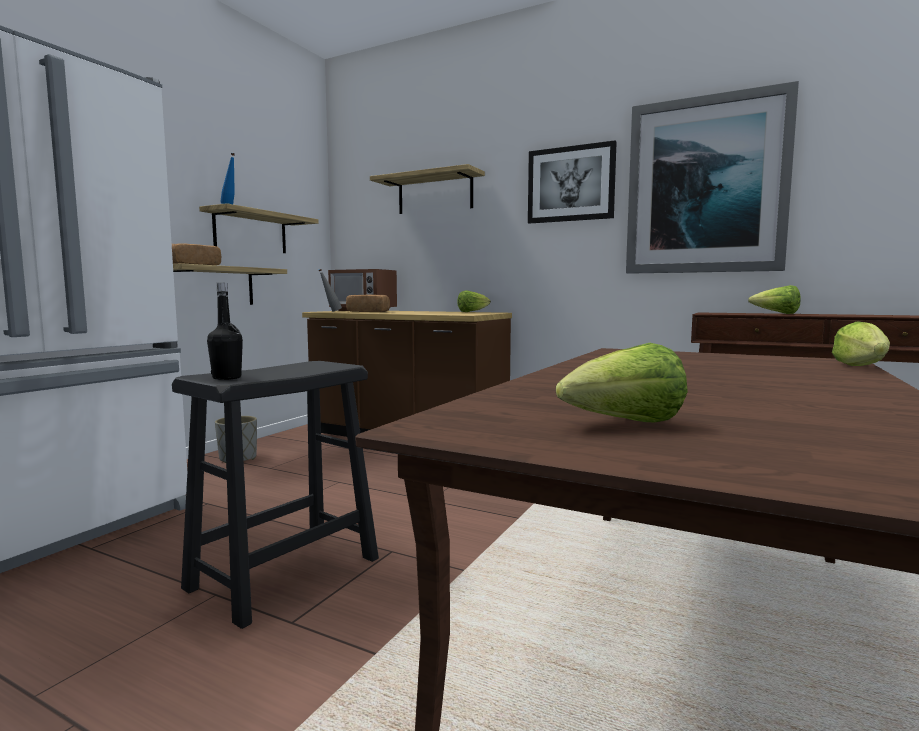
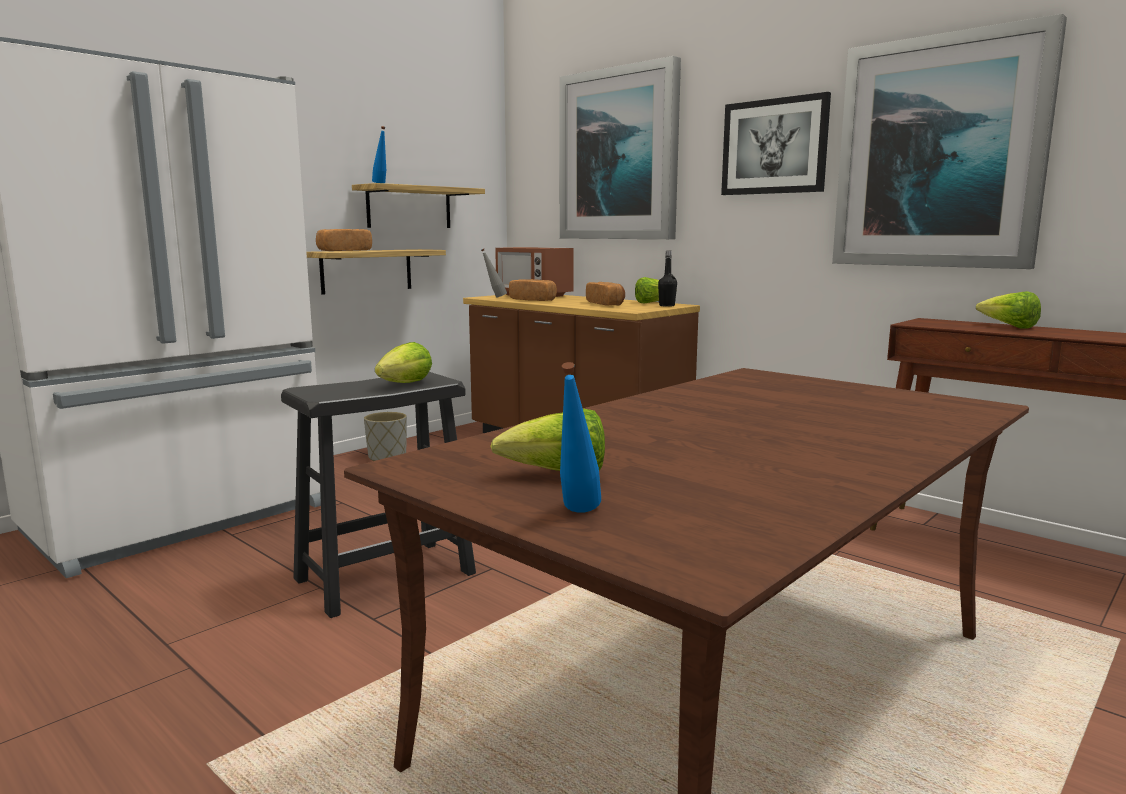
camera: 15 degrees right, 5 degrees up
black bottle [207,283,243,380] -> black bottle moved to [658,251,677,307]
shelf [370,164,485,214] -> picture [560,56,681,239]
lettuce [832,322,890,366] -> lettuce moved to [375,342,432,383]
none -> blue bottle [560,362,601,513]
none -> bread [586,282,625,306]

